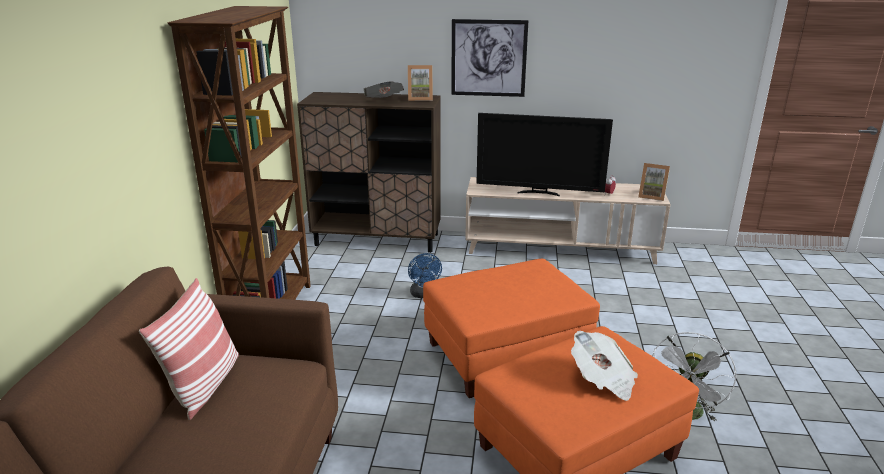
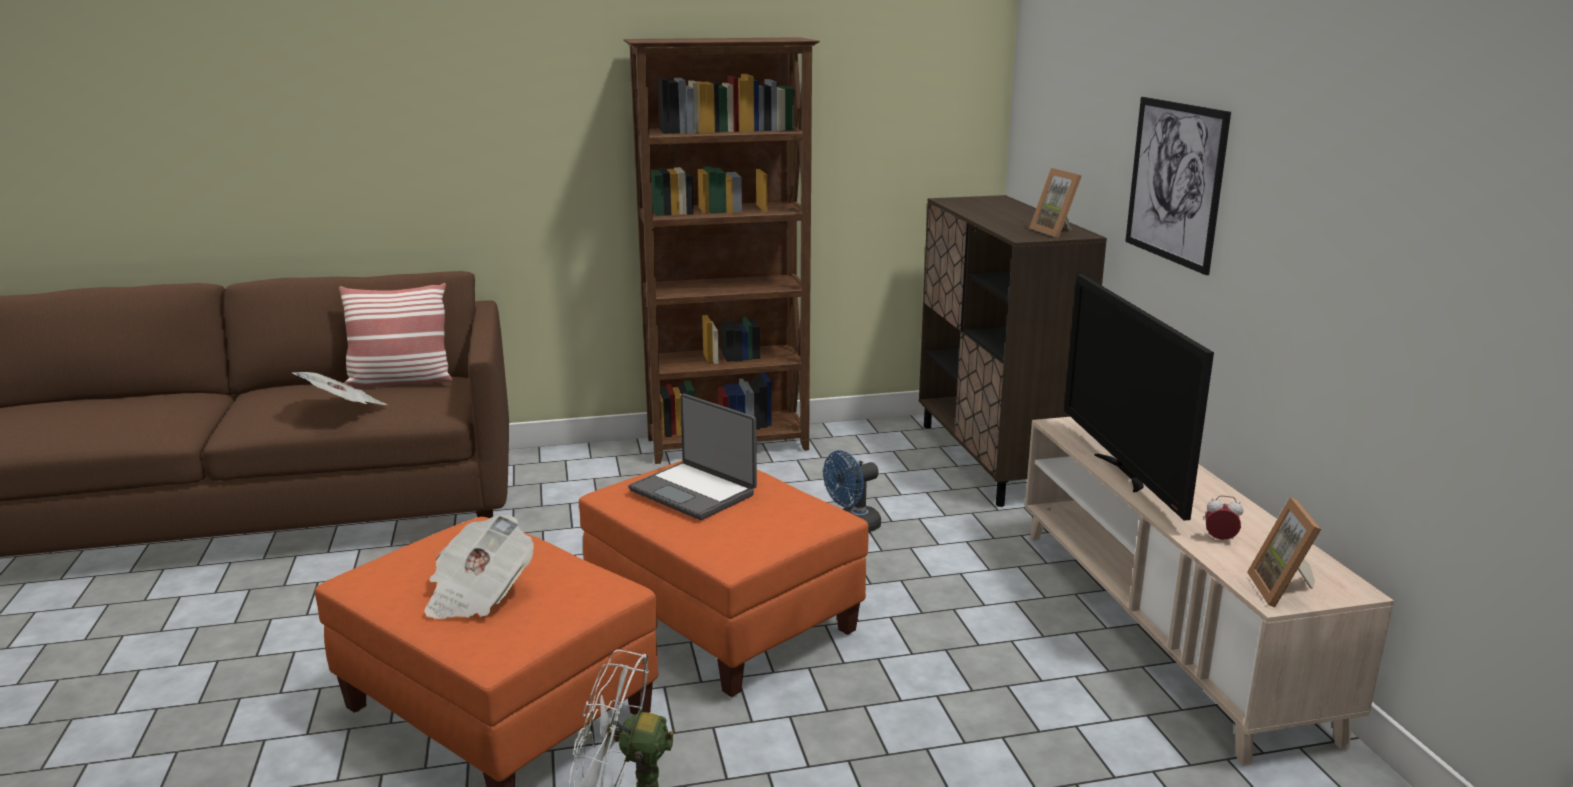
camera: 70 degrees right, 5 degrees down
newspaper [364,82,404,98] -> newspaper moved to [292,372,388,405]
none -> laptop [629,394,757,520]

